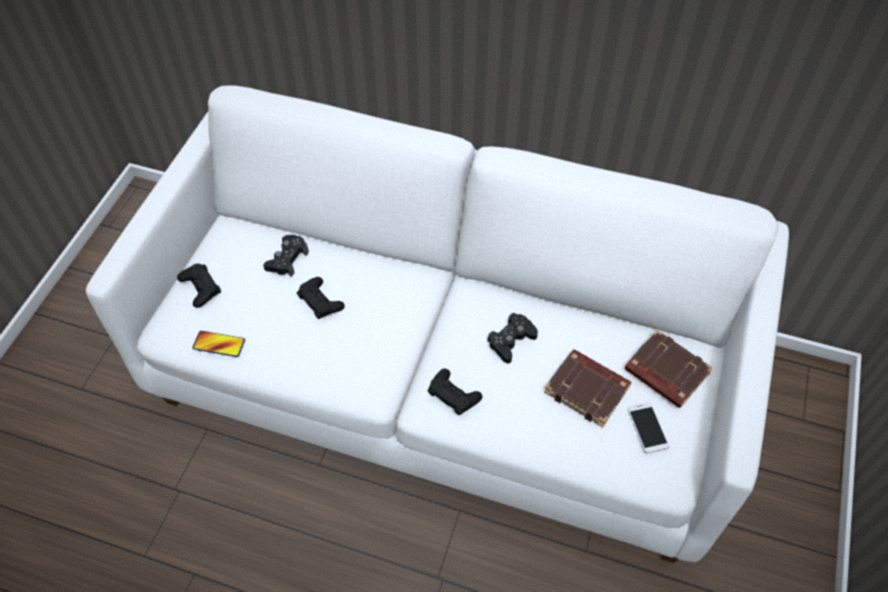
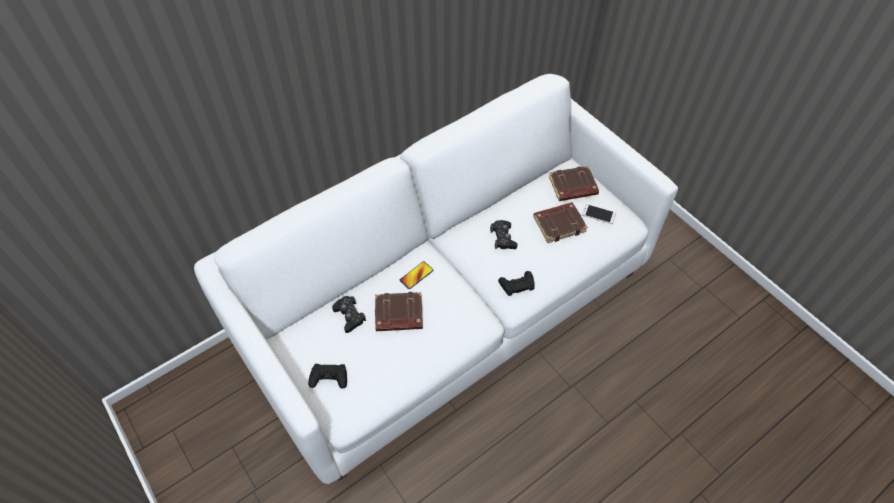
camera: 55 degrees left, 0 degrees up
phone [192,331,245,357] -> phone moved to [400,261,433,289]
black game controller [296,277,345,319] -> brown book [375,292,423,331]

